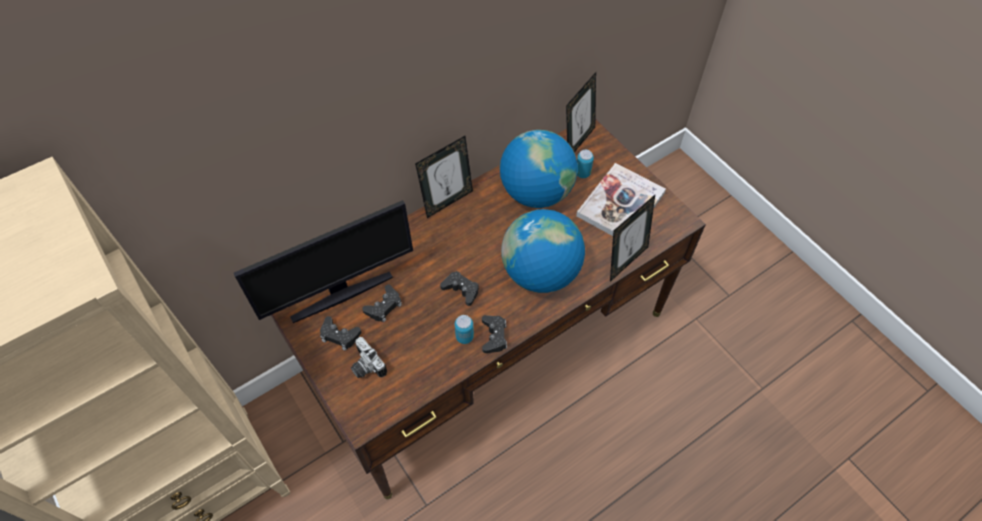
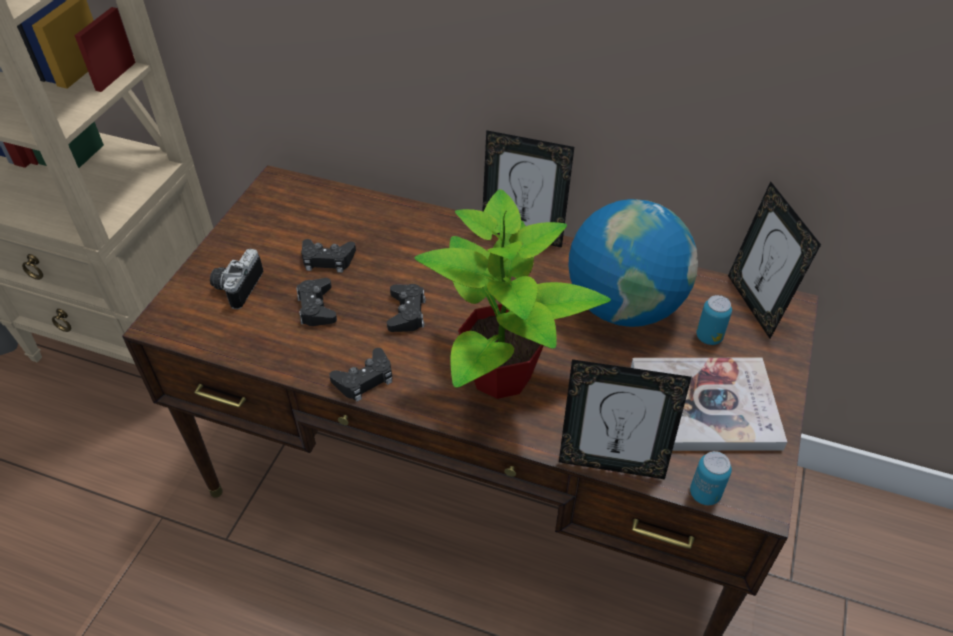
camera: 55 degrees right, 10 degrees down
monitor [234,200,413,323] -> none
black game controller [320,316,361,351] -> black game controller moved to [296,278,337,326]
can [455,315,474,344] -> can moved to [690,451,732,505]
globe [501,209,585,293] -> potted plant [414,189,611,399]
picture frame [566,72,596,153] -> picture frame turned 75 degrees clockwise [728,181,821,339]

